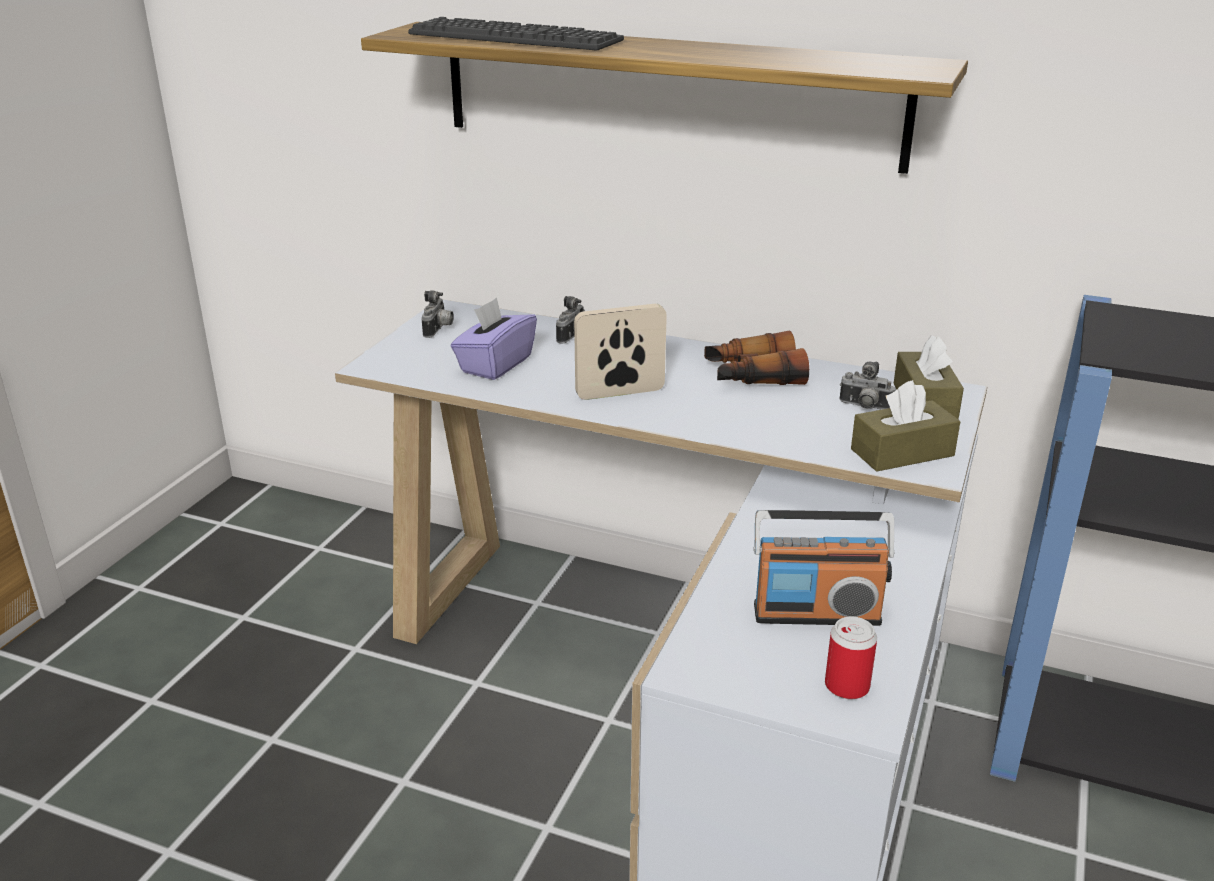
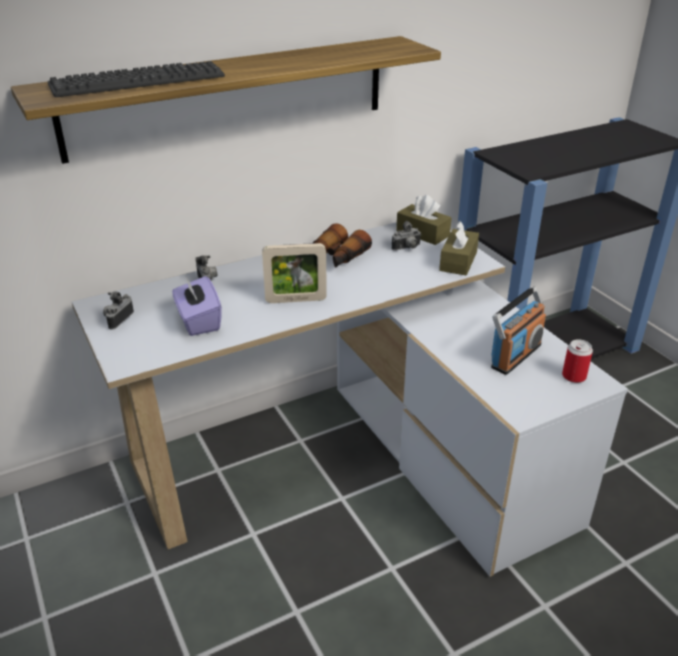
camera: 50 degrees left, 5 degrees up
camera [422,290,454,338] -> camera turned 120 degrees counterclockwise [103,292,134,330]
picture frame [574,304,667,400] -> picture frame turned 120 degrees counterclockwise [262,243,327,303]

